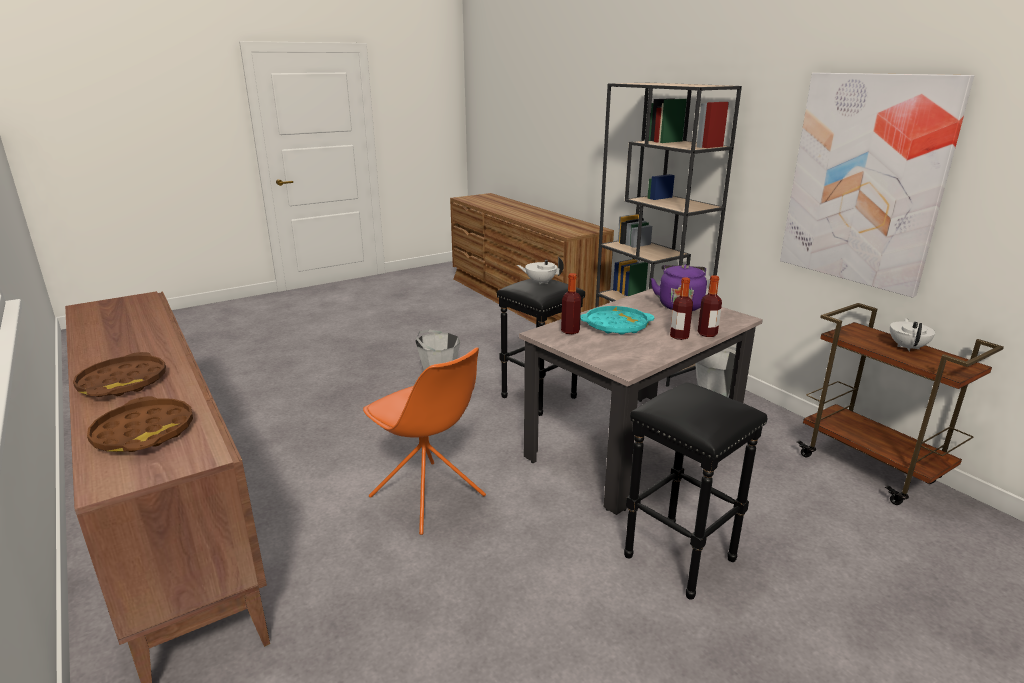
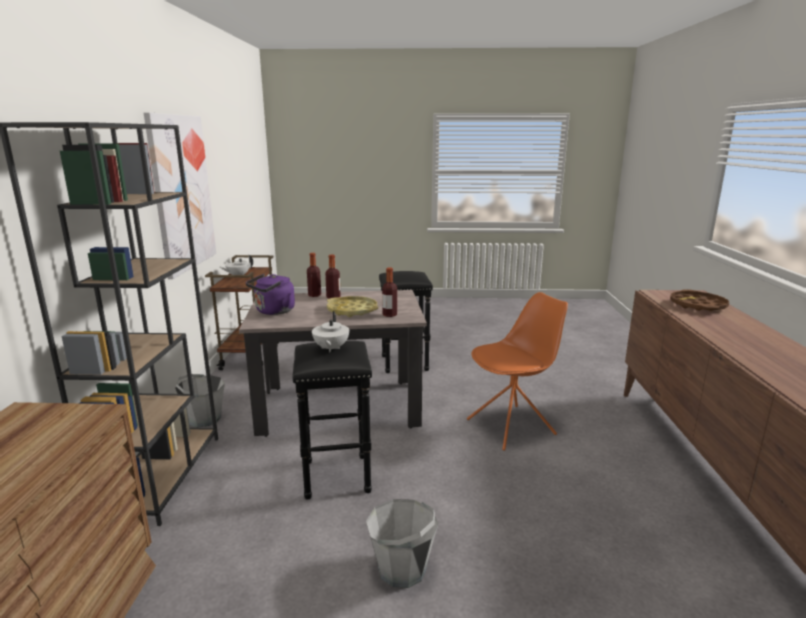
camera: 145 degrees left, 5 degrees down
brown tray [73,352,166,397] -> none
orange chair [363,347,486,535] -> orange chair turned 75 degrees clockwise [467,292,568,451]
white teapot [517,257,564,285] -> white teapot turned 45 degrees clockwise [312,311,349,352]
turquoise tray [580,306,654,335] -> yellow tray [327,296,378,317]

